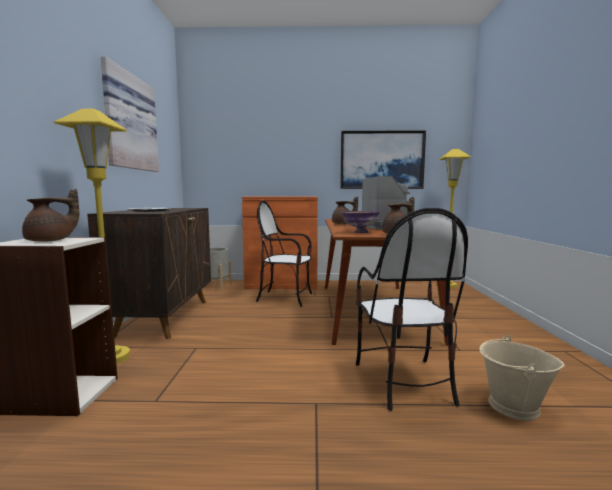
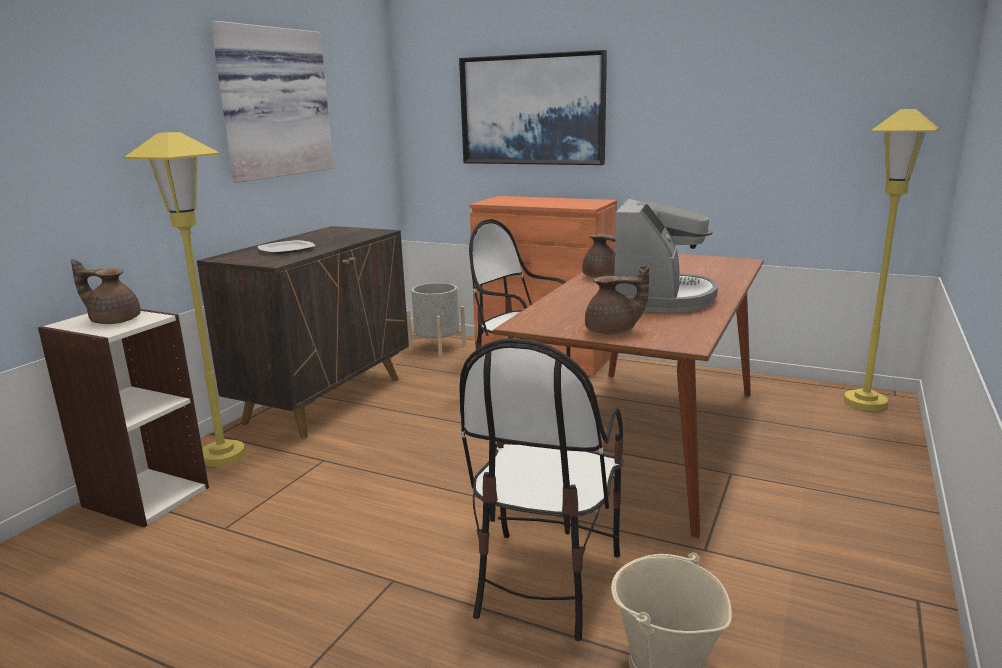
camera: 25 degrees right, 10 degrees up
brown teapot [22,189,79,242] -> brown teapot turned 150 degrees counterclockwise [71,259,141,324]
picture [340,130,426,189] -> picture moved to [459,50,607,165]
purple bowl [342,211,380,233] -> none

